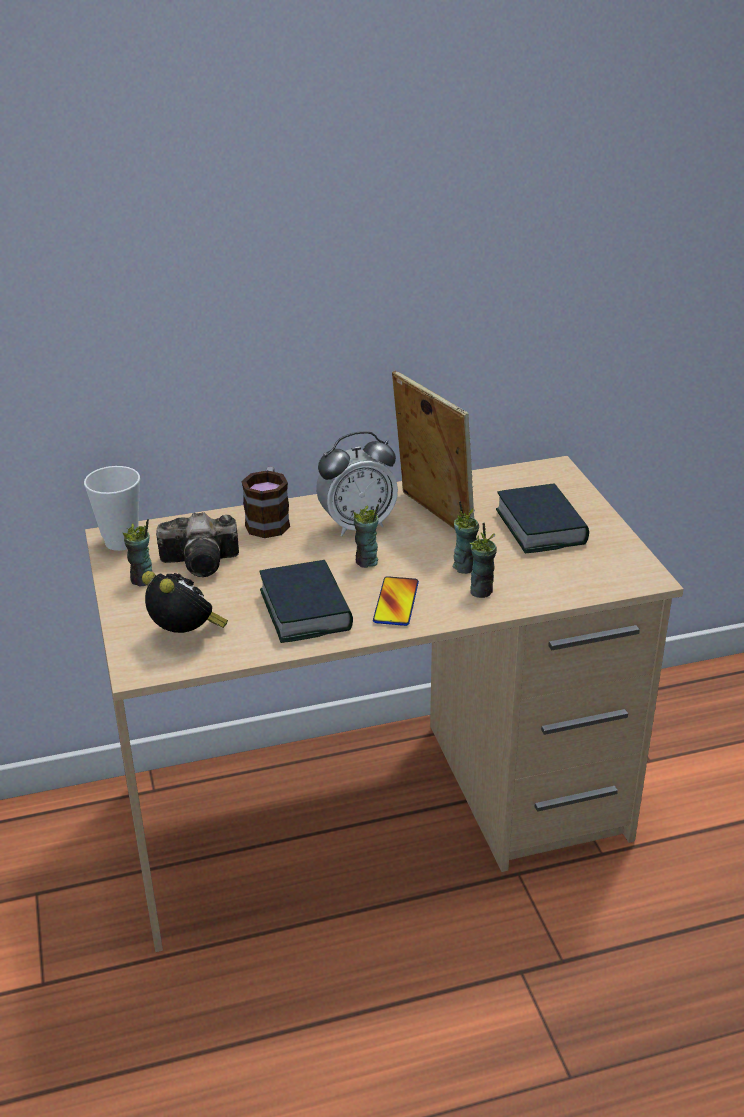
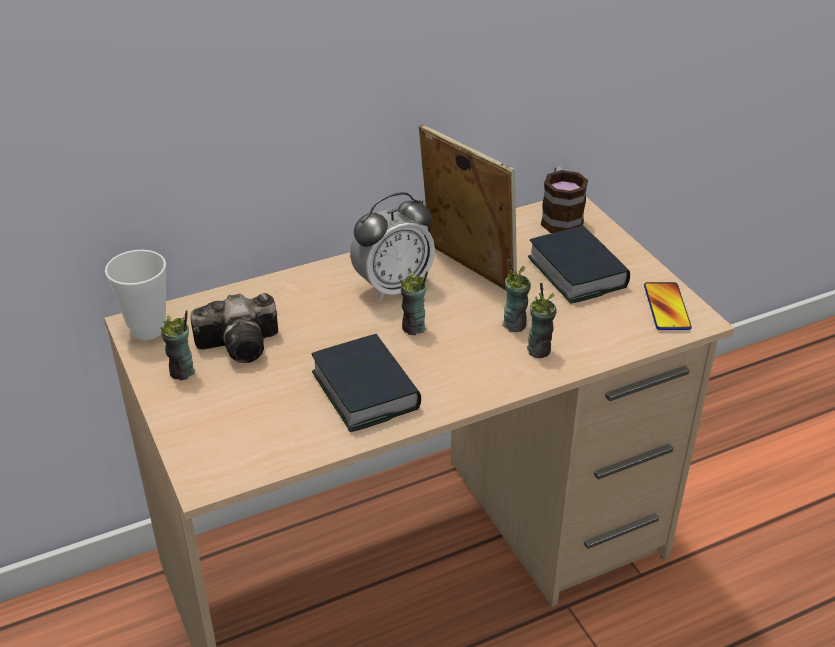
camera: 10 degrees left, 5 degrees up
alarm clock [142,571,228,633] -> none
mug [241,467,290,538] -> mug moved to [541,166,588,233]
phone [373,576,419,626] -> phone moved to [644,282,692,330]

